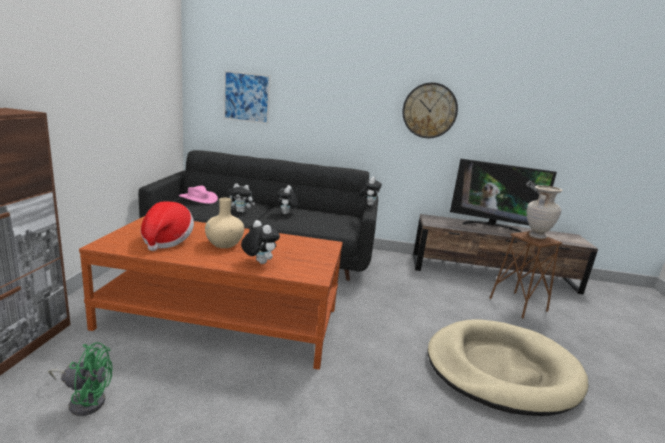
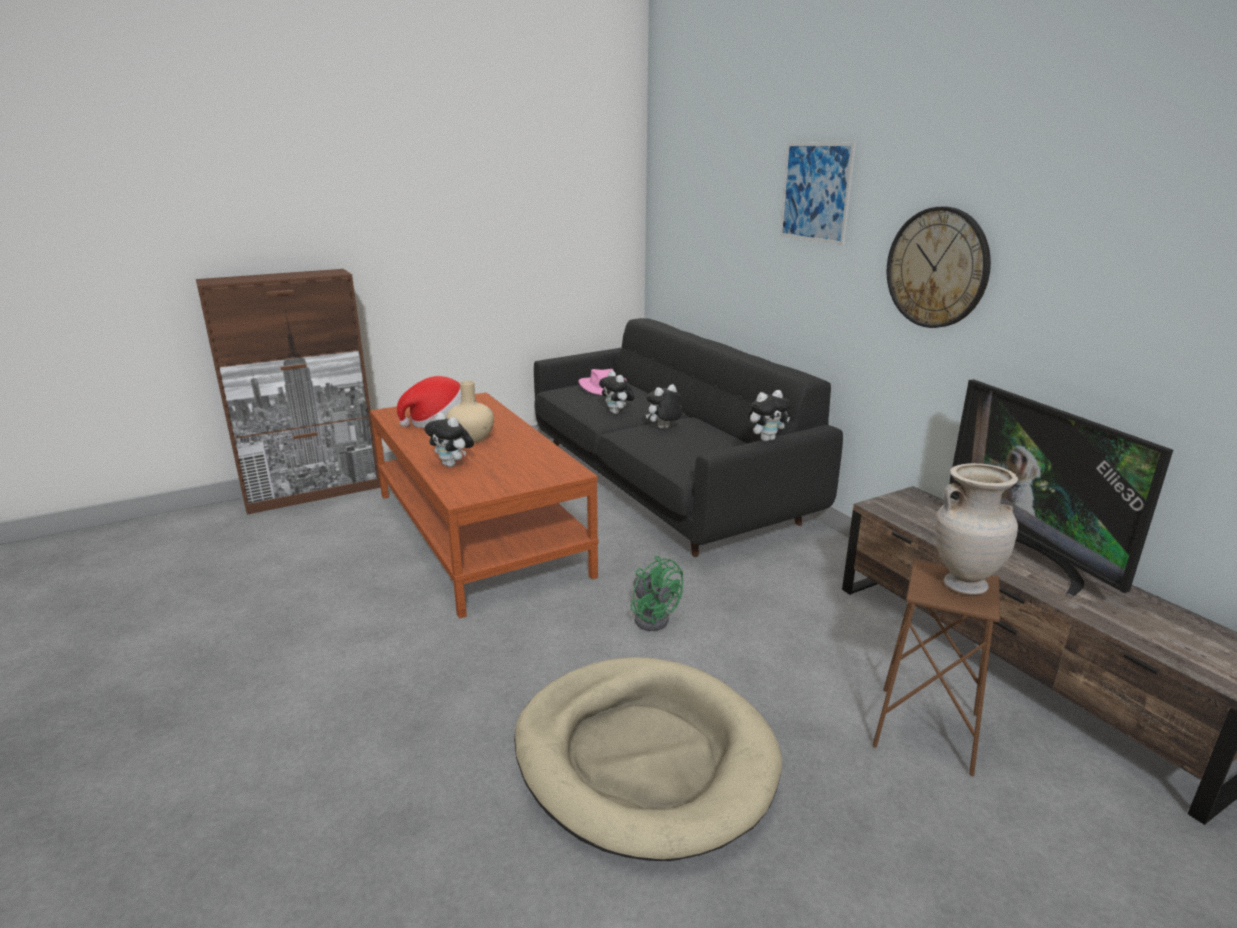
camera: 55 degrees right, 5 degrees up
green fan [49,342,113,416] -> green fan moved to [630,556,683,631]
picture [223,70,271,124] -> picture moved to [780,142,856,245]
plush toy [241,220,280,264] -> plush toy turned 120 degrees clockwise [424,412,474,467]

